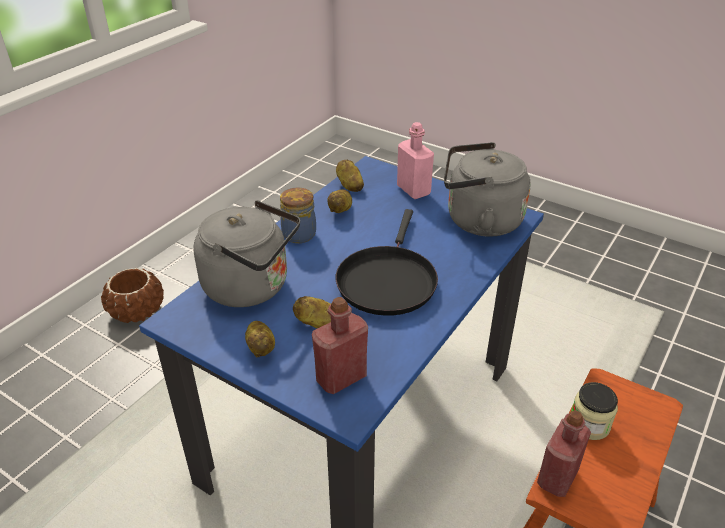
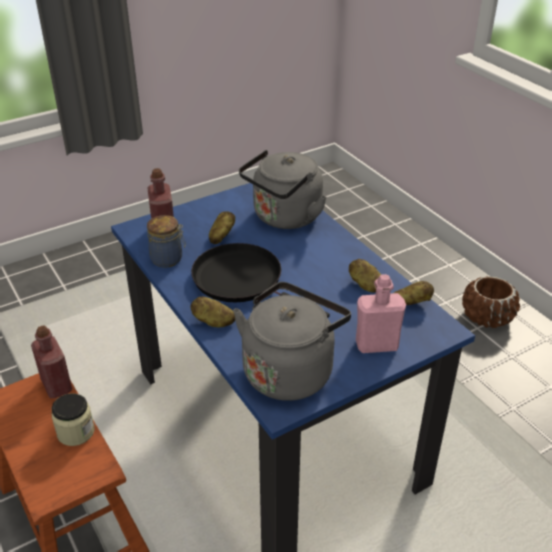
camera: 115 degrees right, 0 degrees up
potato [245,321,275,357] -> potato moved to [191,296,235,327]
jar [280,187,316,243] -> jar moved to [147,215,186,268]

